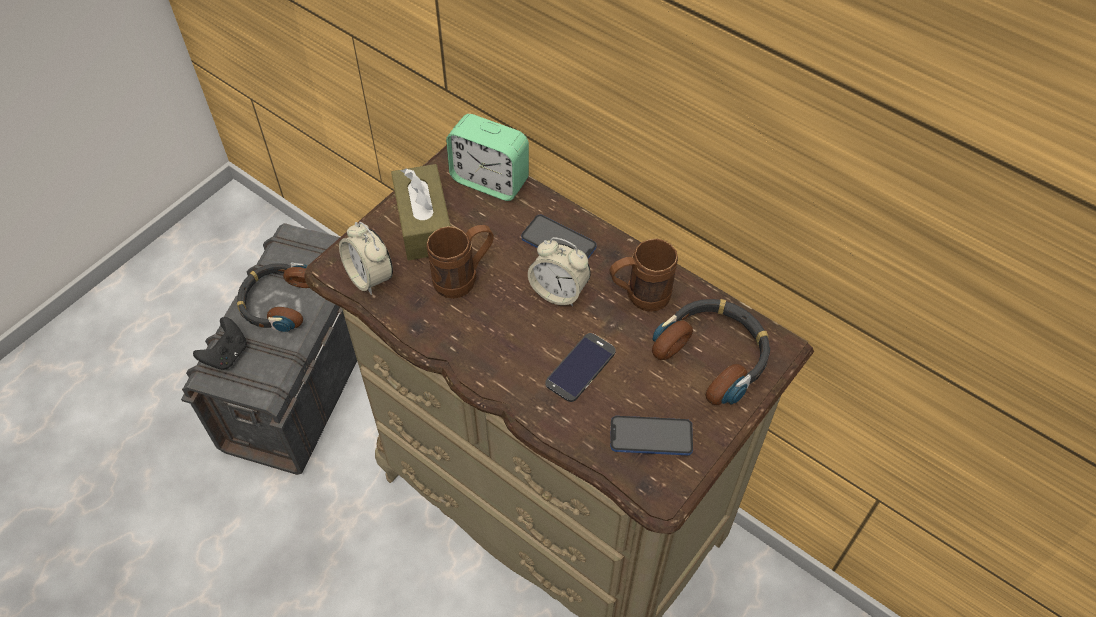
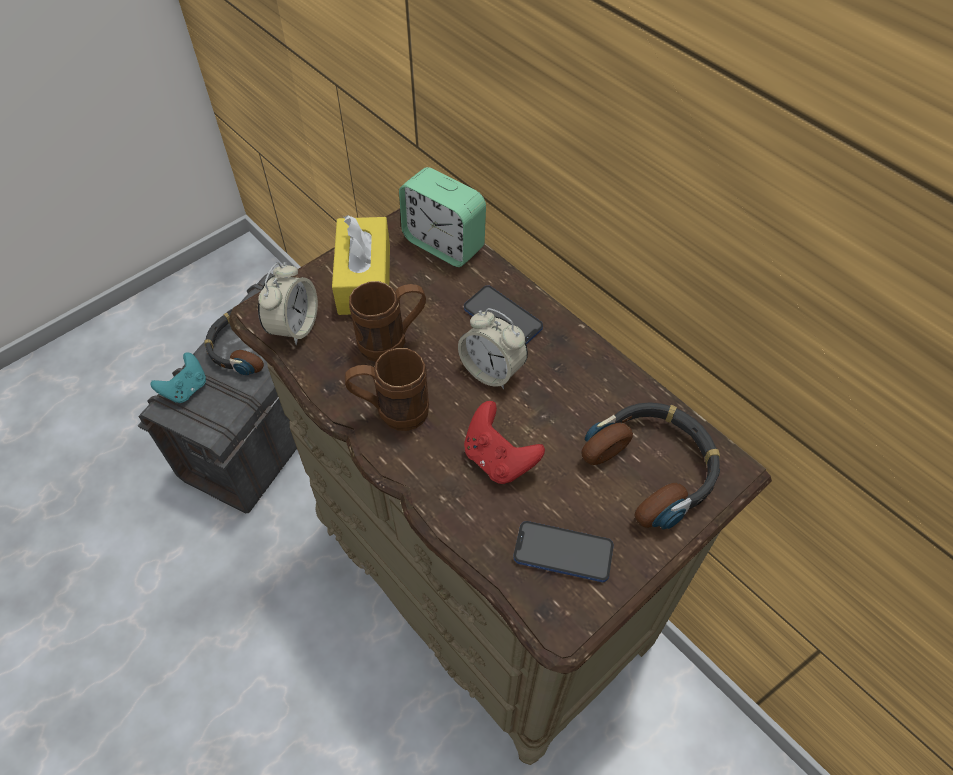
camera: 10 degrees right, 0 degrees up
black game controller [193,317,247,370] -> turquoise game controller [151,352,206,403]
alarm clock [339,222,393,295] -> alarm clock turned 135 degrees counterclockwise [258,262,318,345]
brown tissue box [391,164,450,260] -> yellow tissue box [332,215,390,315]
phone [545,333,616,402] -> red game controller [464,401,545,484]
brown mug [610,238,678,312] -> brown mug moved to [345,348,429,431]

